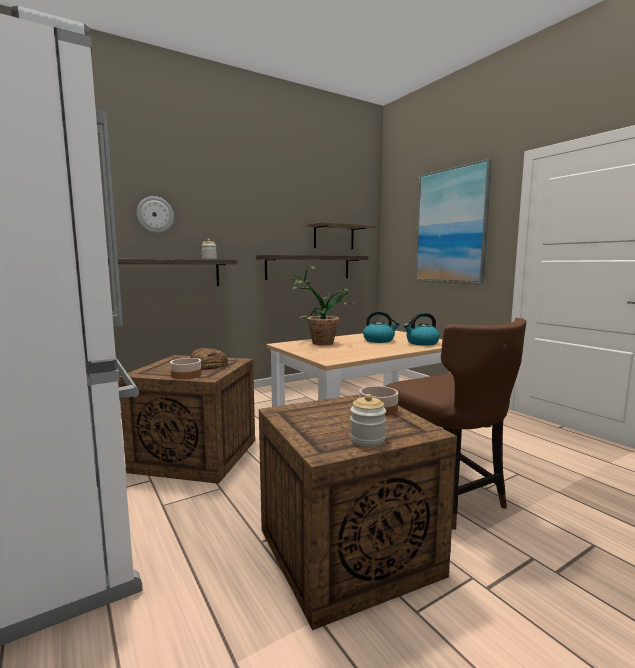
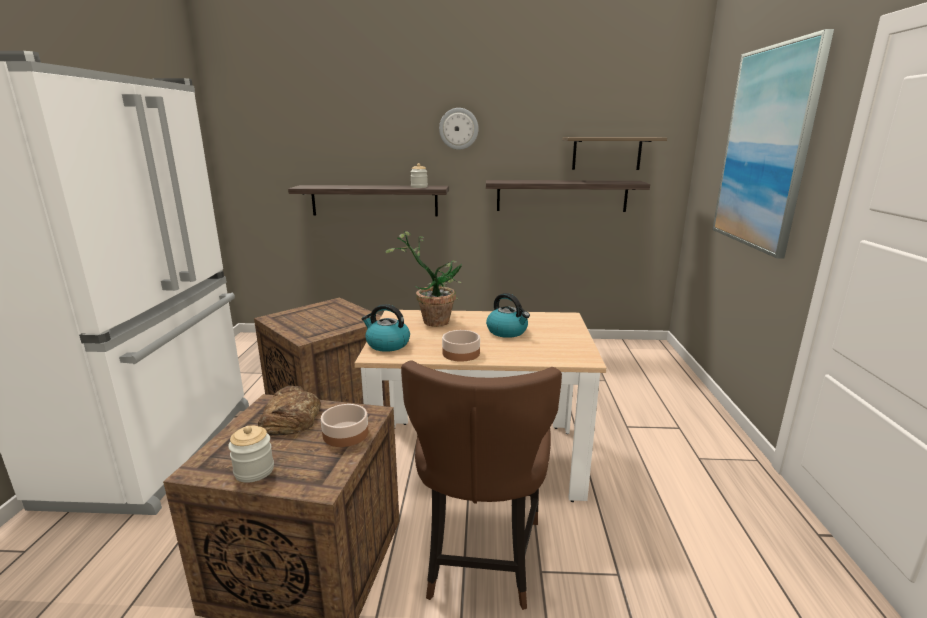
camera: 35 degrees right, 10 degrees up
wall clock [136,196,174,233] -> wall clock moved to [439,108,479,150]
bowl [170,358,202,379] -> bowl moved to [442,330,480,362]
bread [190,348,228,370] -> bread moved to [258,386,321,436]
kettle [404,313,440,346] -> kettle moved to [362,304,410,352]

